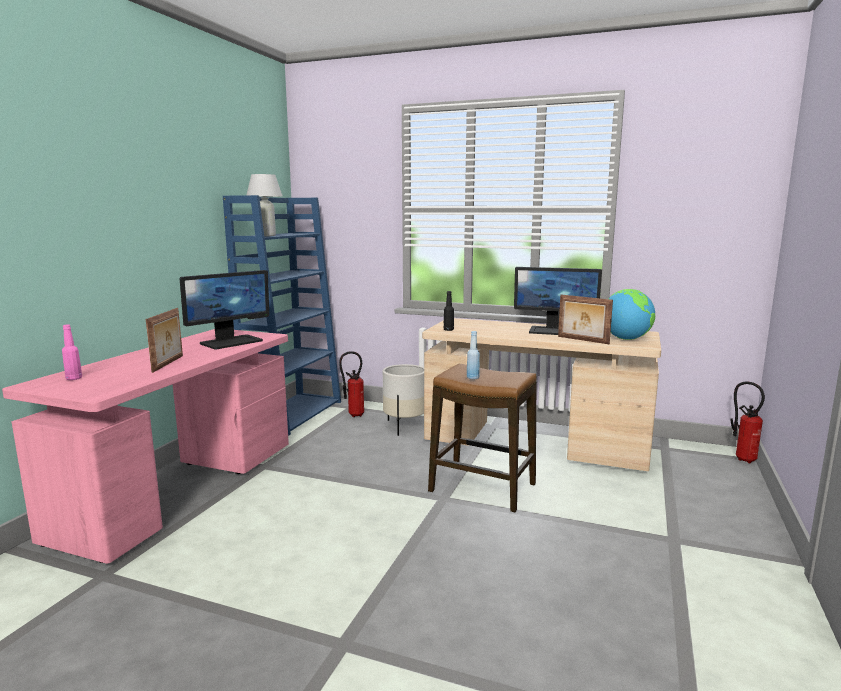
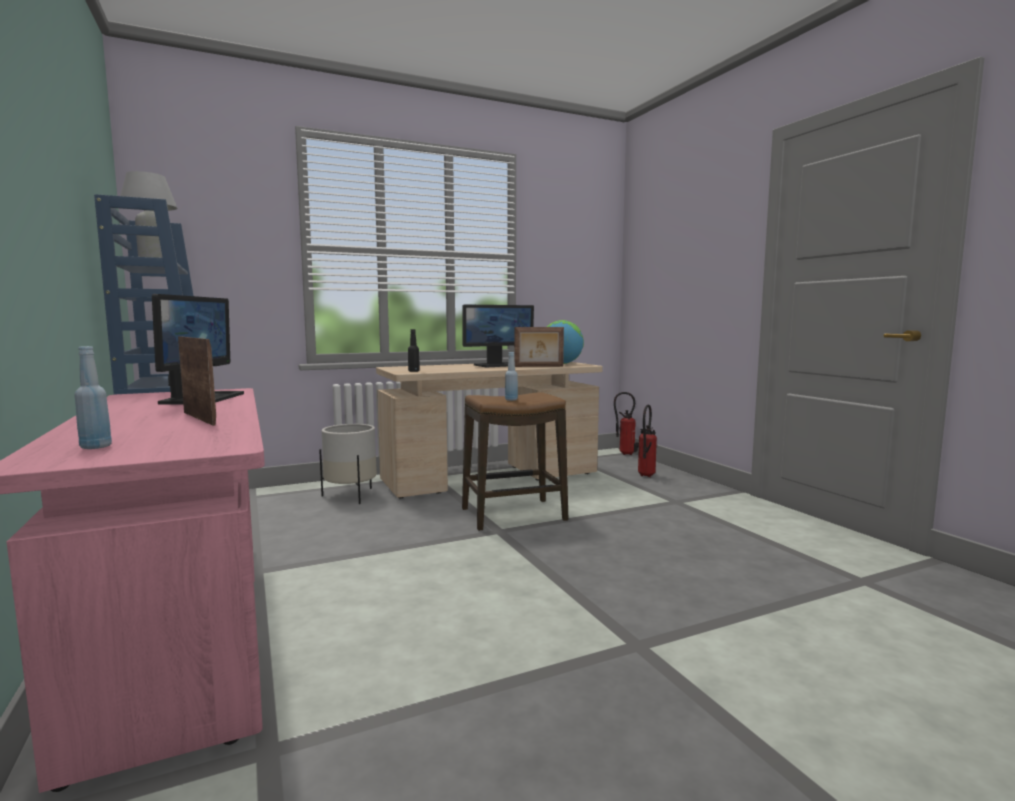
camera: 45 degrees left, 5 degrees down
pink bottle [62,324,82,380] -> blue bottle [74,346,112,449]
fire extinguisher [339,351,364,417] -> fire extinguisher moved to [634,404,657,477]

